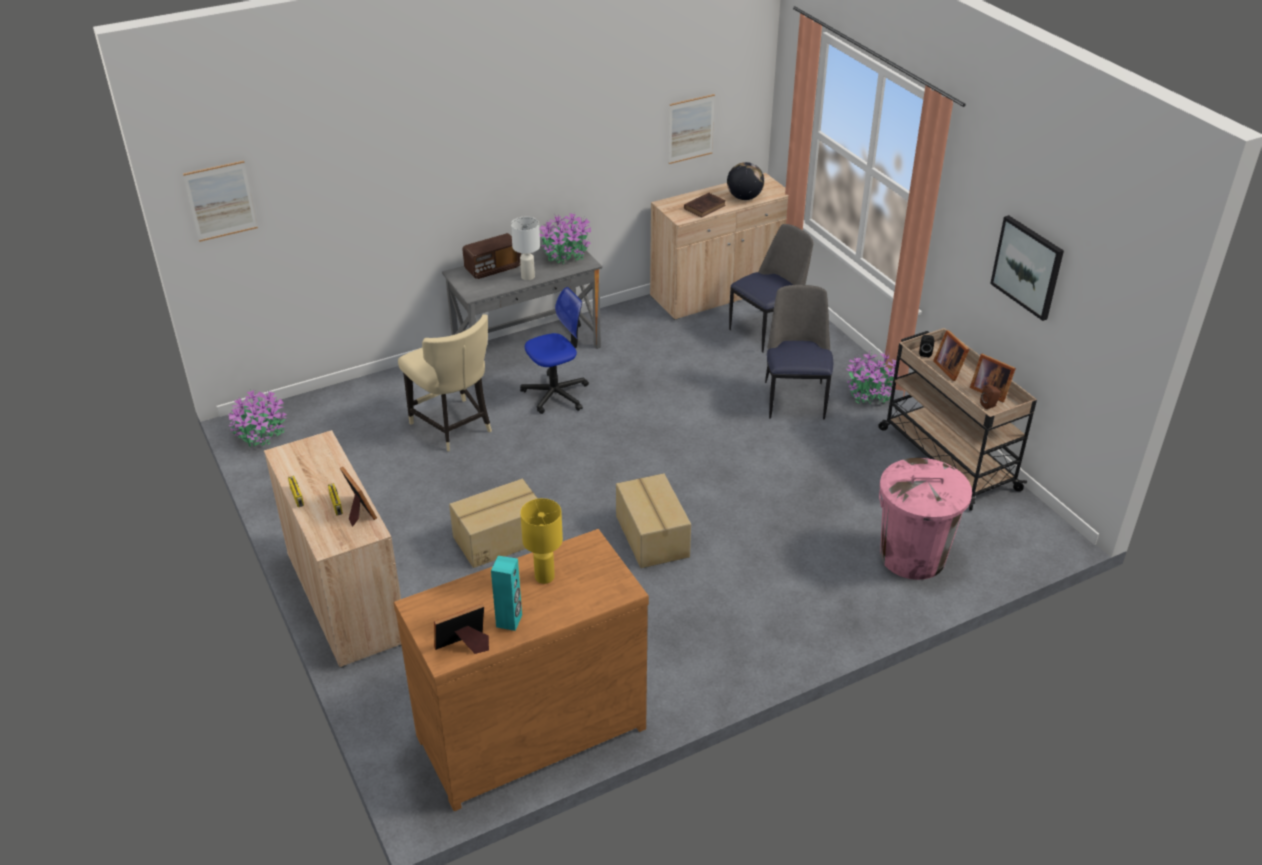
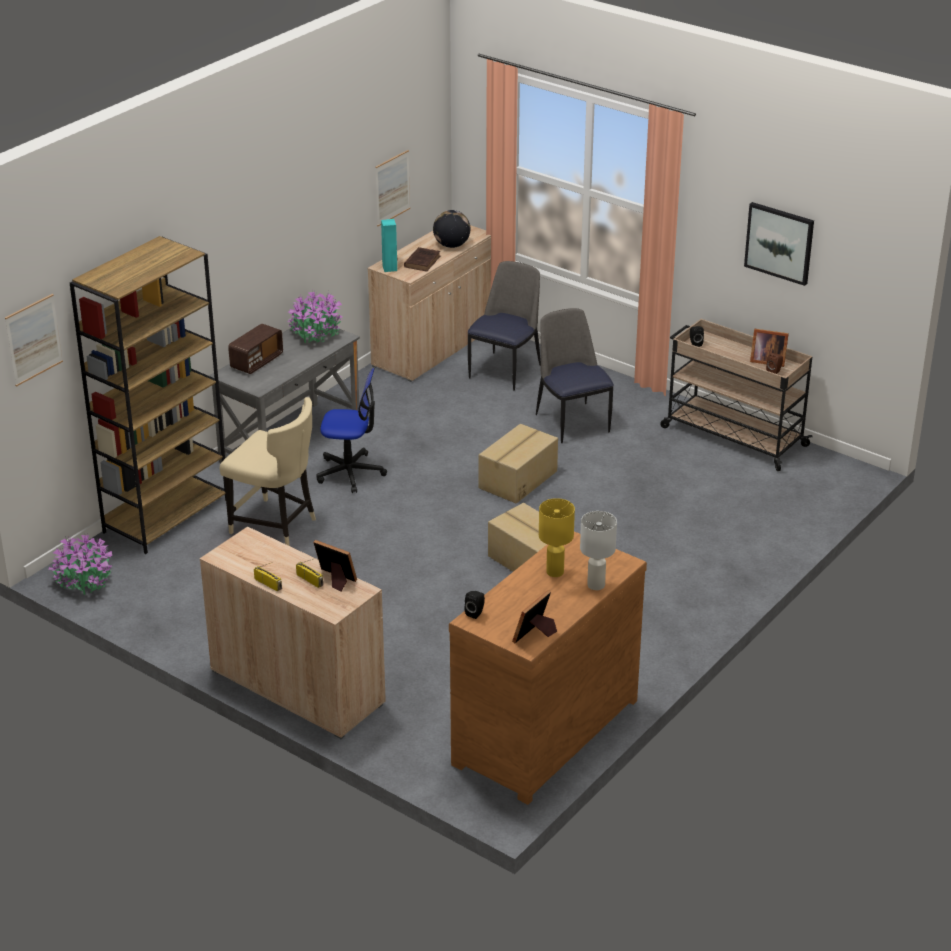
camera: 25 degrees left, 5 degrees down
cardboard box [449,479,538,568] -> cardboard box moved to [479,424,558,503]
turquoise speaker [491,556,522,631] -> turquoise speaker moved to [381,219,397,272]
white table lamp [511,217,540,281] -> white table lamp moved to [580,511,617,590]
office chair [520,287,589,414] -> office chair turned 60 degrees clockwise [316,368,387,493]
potted plant [846,350,898,405] -> none
pink trash can [879,458,972,580] -> none
picture frame [933,330,969,381] -> none
none -> brown bookcase [70,236,226,554]
none -> black speaker [465,591,485,619]

